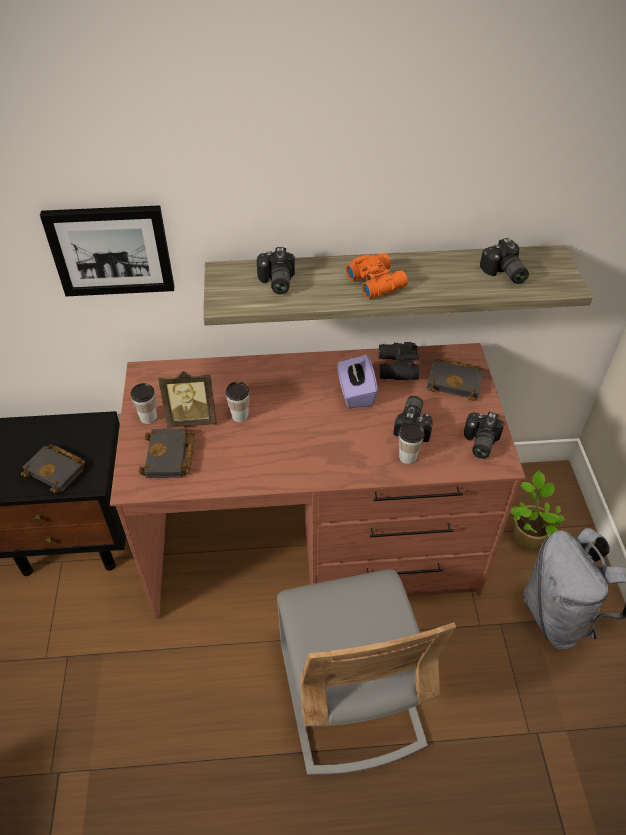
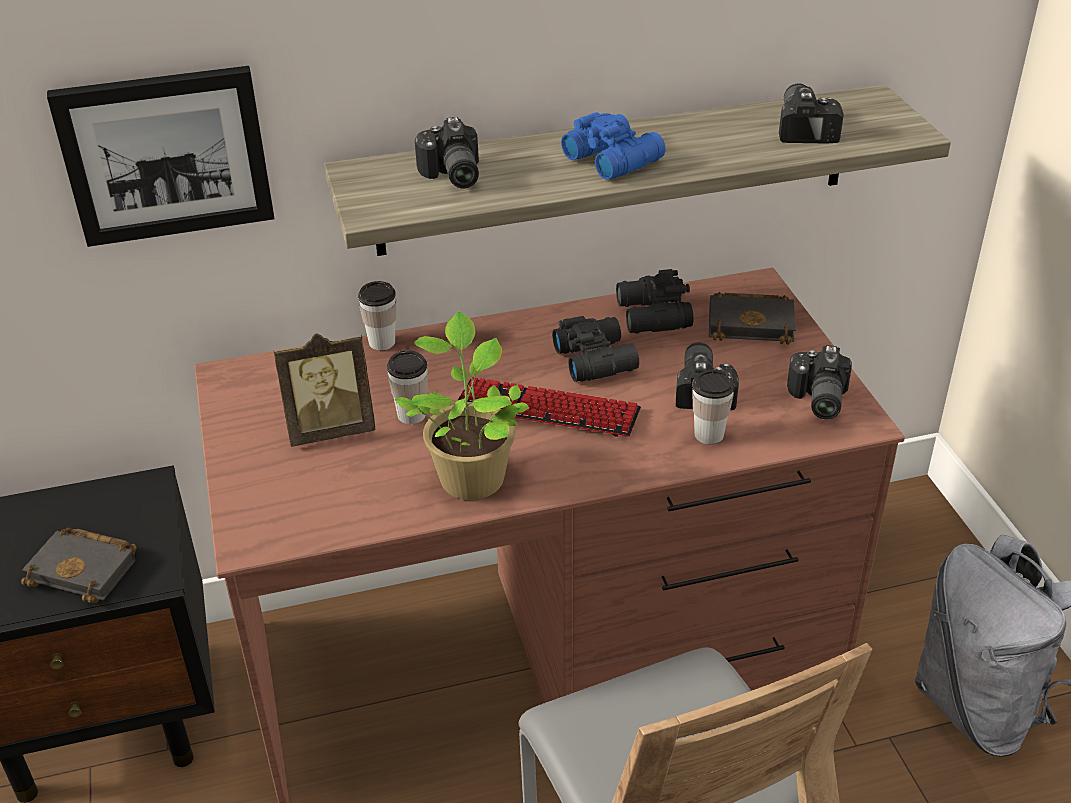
camera: 10 degrees left, 10 degrees down
cup [130,383,157,424] -> cup moved to [358,281,396,350]
black book [138,429,195,478] -> none
purple tissue box [337,354,378,408] -> black binoculars [552,316,639,382]
orange binoculars [346,253,408,299] -> blue binoculars [561,112,666,180]
camera [480,238,529,284] -> camera turned 150 degrees counterclockwise [779,83,844,144]
potted plant [510,470,565,549] -> potted plant moved to [394,311,529,500]
none -> keyboard [457,377,641,437]

